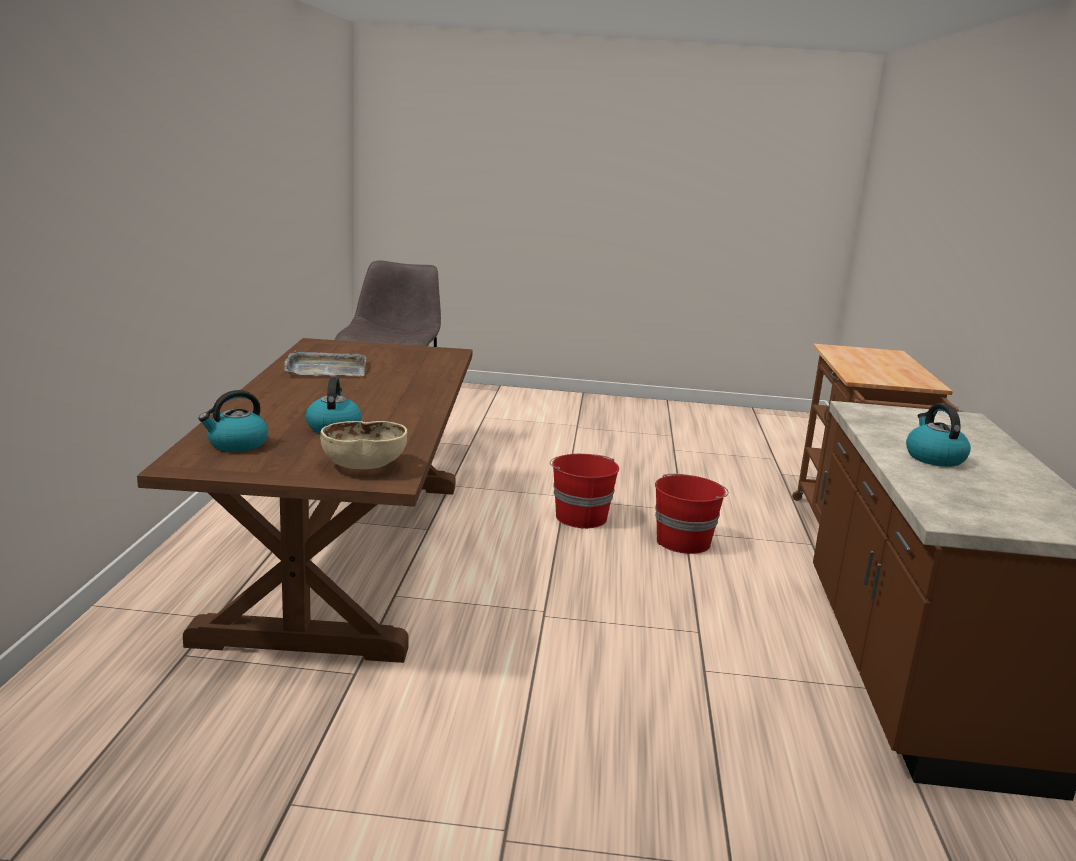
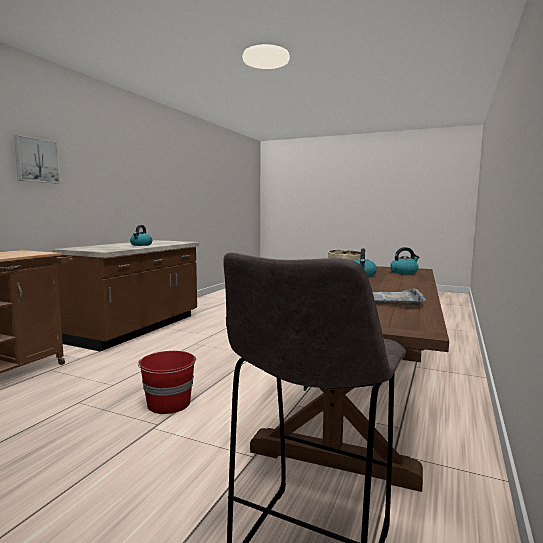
camera: 160 degrees left, 10 degrees down
red bucket [655,474,729,554] -> none
none -> picture [14,135,60,184]

